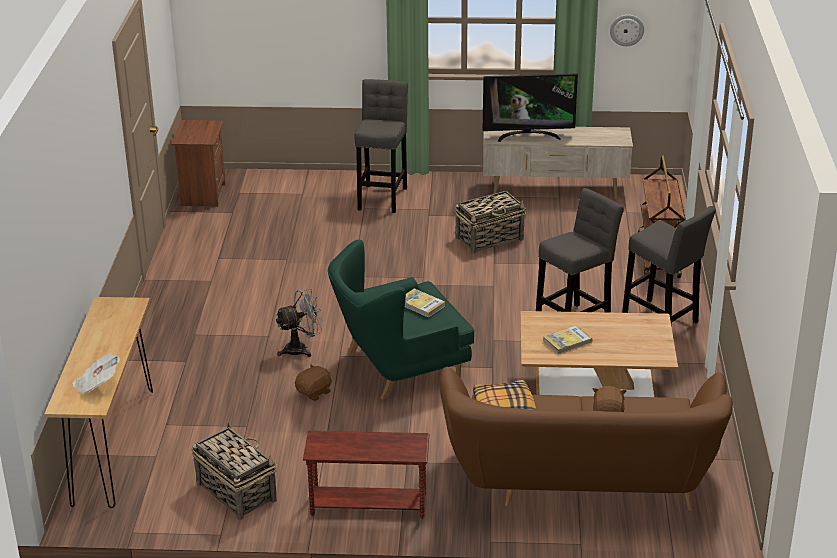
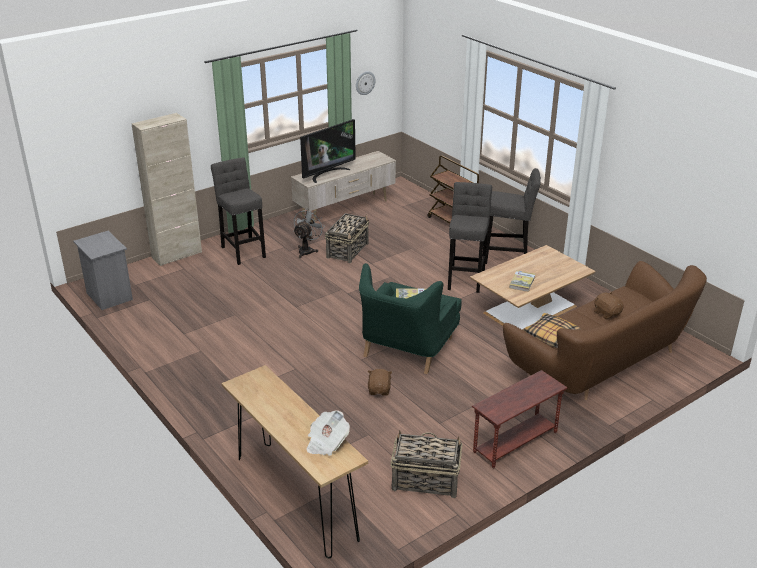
camera: 40 degrees left, 0 degrees up
brown nightstand [171,120,226,207] -> grey nightstand [73,231,133,310]
grey fan [276,289,324,357] -> grey fan moved to [293,208,323,258]
none -> beige cabinet [131,113,202,266]

